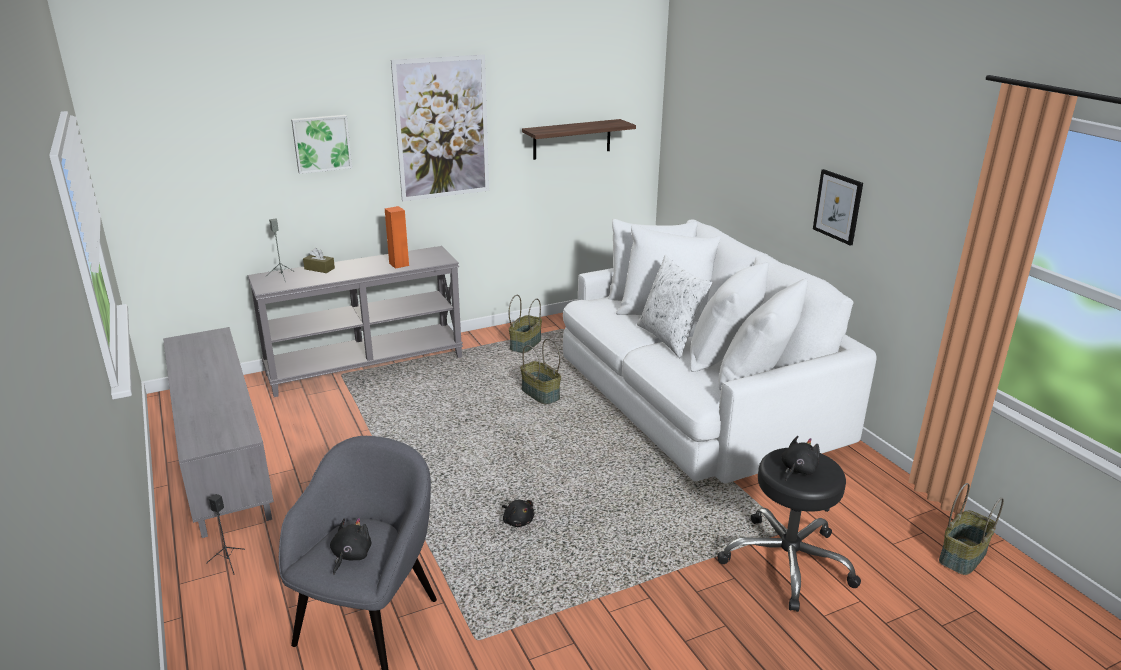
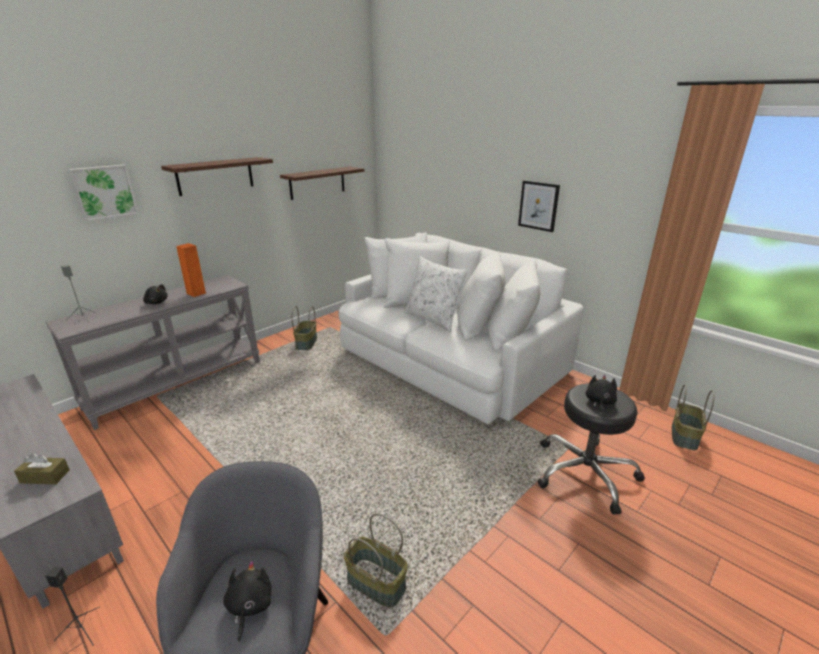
camera: 20 degrees left, 0 degrees up
brown tissue box [303,248,335,273] -> brown tissue box moved to [14,453,70,484]
picture [391,54,489,202] -> shelf [161,157,273,196]
black plush toy [502,500,534,527] -> black plush toy moved to [143,284,168,304]
basket [520,339,561,404] -> basket moved to [344,513,408,608]

